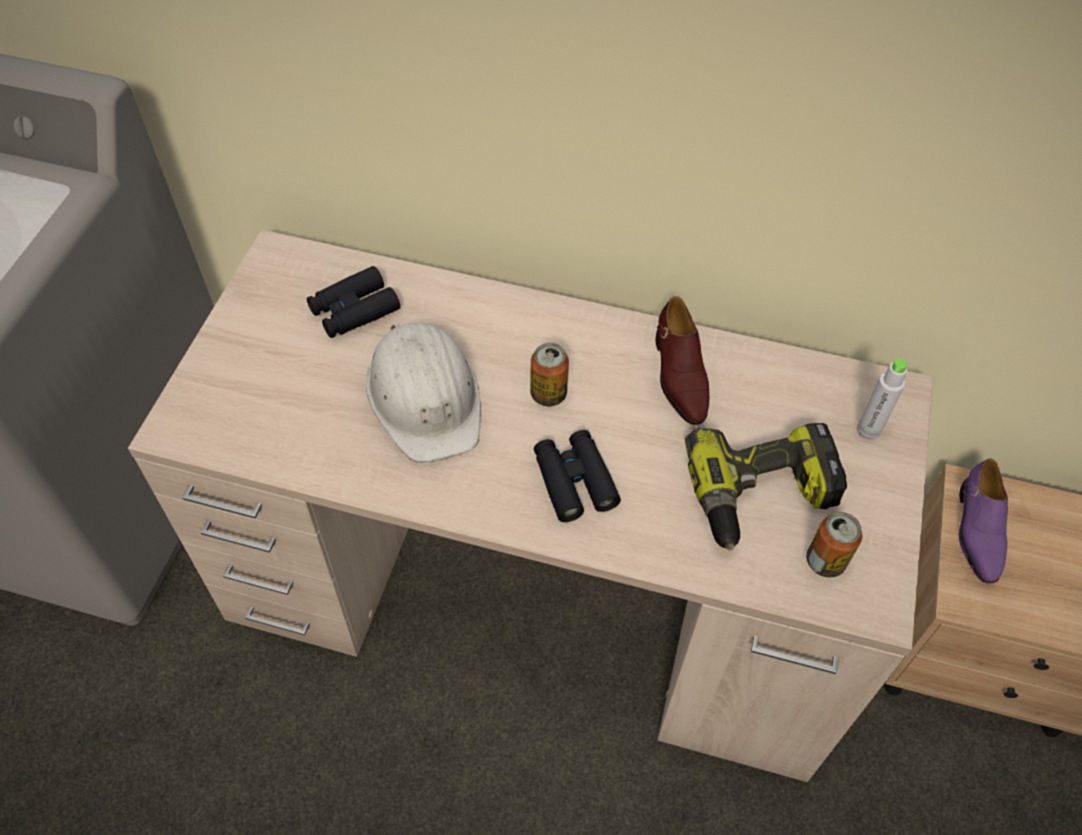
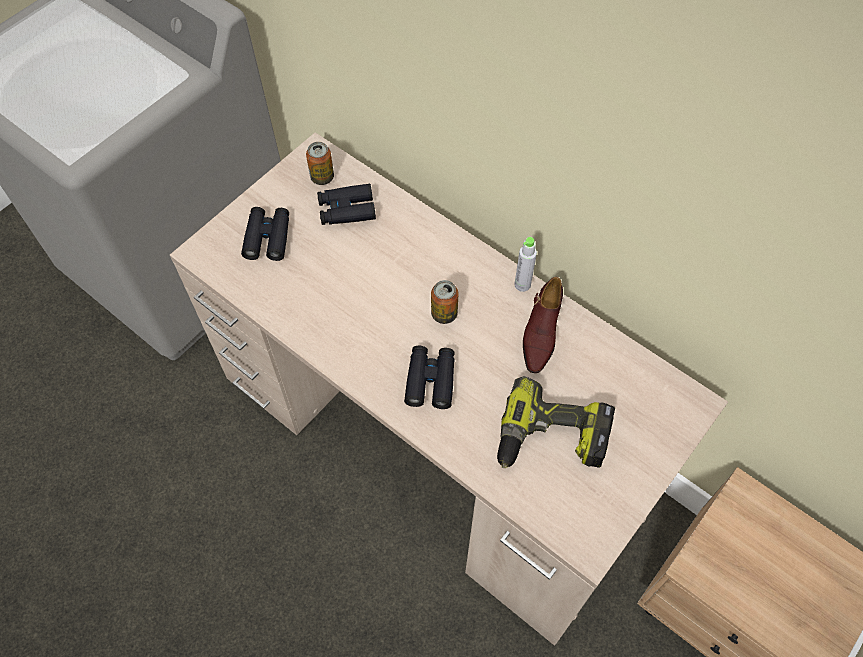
camera: 25 degrees right, 5 degrees up
white hard hat [366,323,481,463] -> none
can [806,512,862,577] -> can moved to [306,142,334,185]
grey bottle [857,359,907,440] -> grey bottle moved to [514,237,537,292]
purple shoe [959,458,1008,584] -> none
none -> black binoculars [241,207,289,261]

